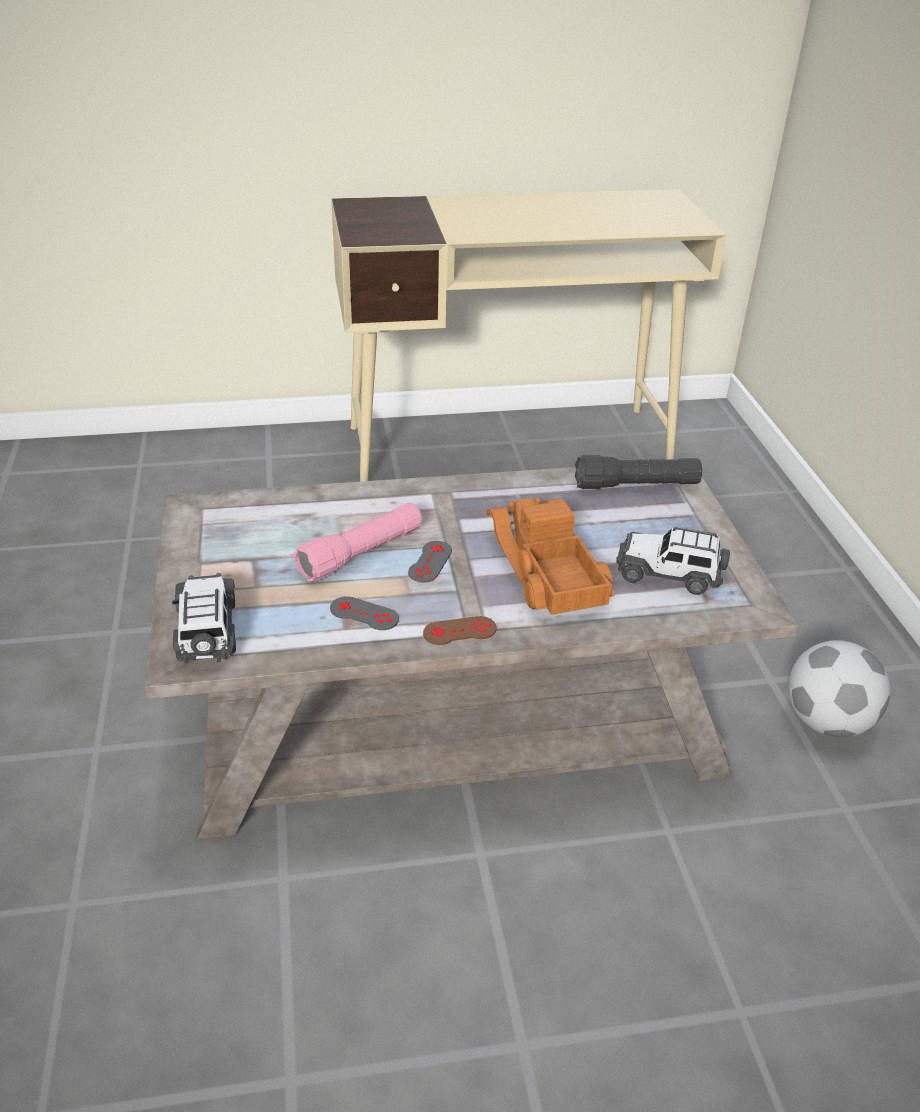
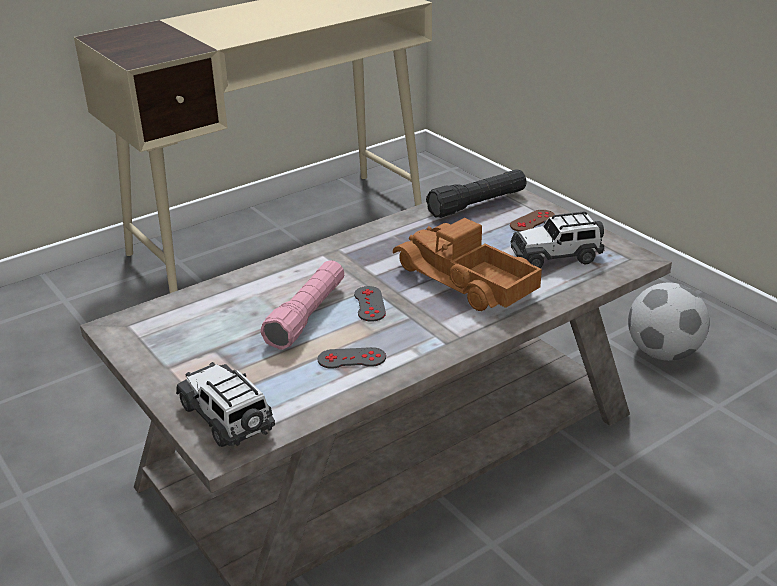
camera: 25 degrees left, 5 degrees down
brown game controller [423,616,497,645] -> brown game controller moved to [510,210,555,231]

